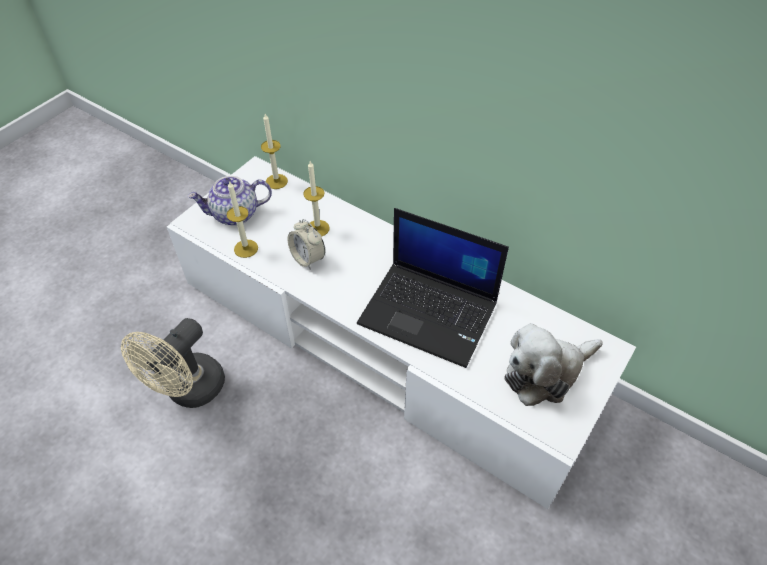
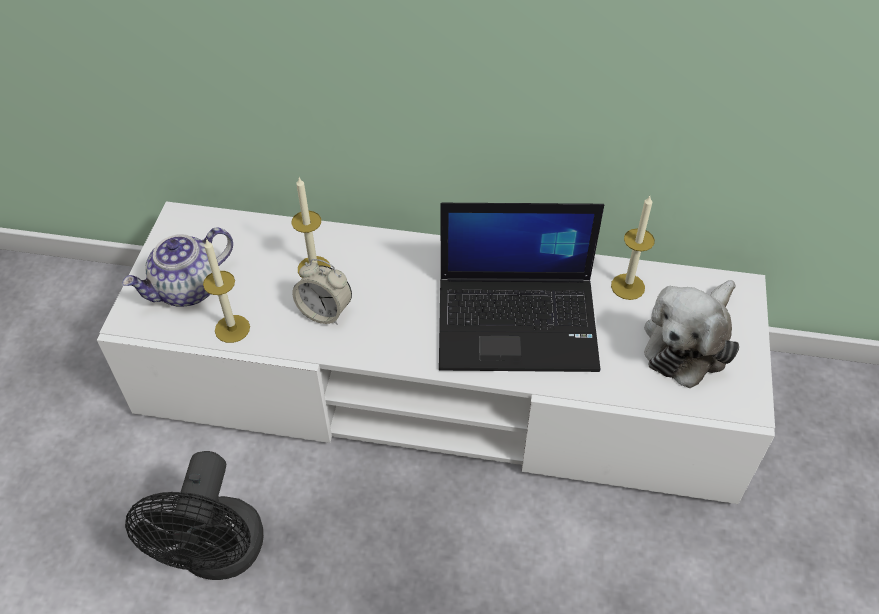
camera: 25 degrees left, 0 degrees up
beige fan [121,318,225,408] -> black fan [125,451,264,580]
candle [261,114,288,189] -> candle moved to [611,196,655,300]

